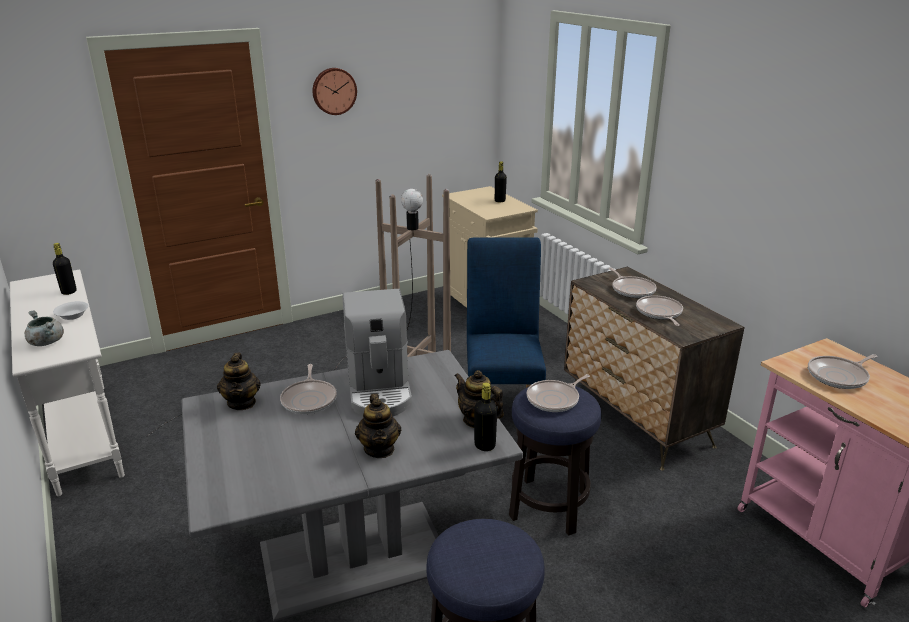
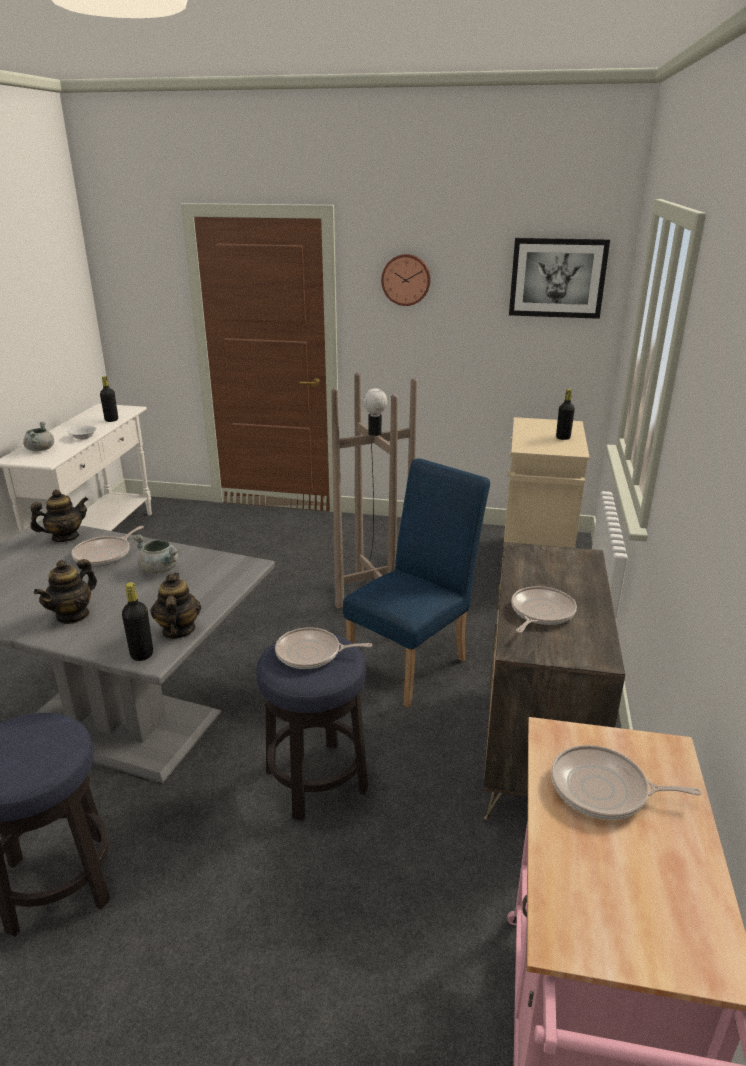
camera: 40 degrees right, 0 degrees up
teapot [217,353,261,410] -> teapot turned 150 degrees counterclockwise [30,489,89,542]
coffee machine [342,289,412,416] -> grey cooking pot [133,534,179,574]
frying pan [609,268,656,298] -> none
none -> picture [509,238,610,319]

